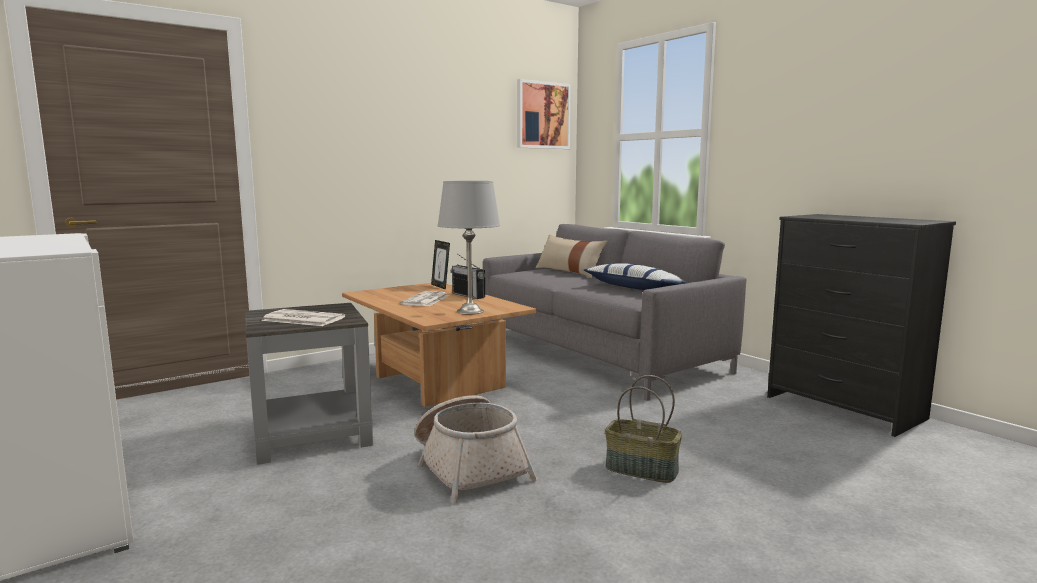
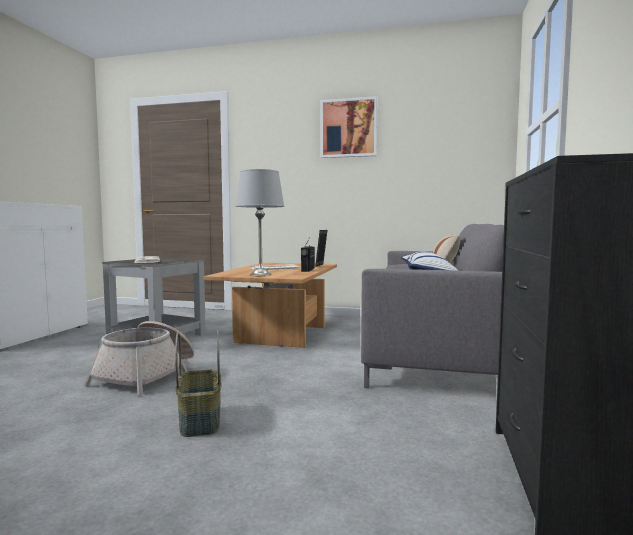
camera: 50 degrees right, 5 degrees down
picture [517,79,571,149] -> picture moved to [321,96,377,158]

